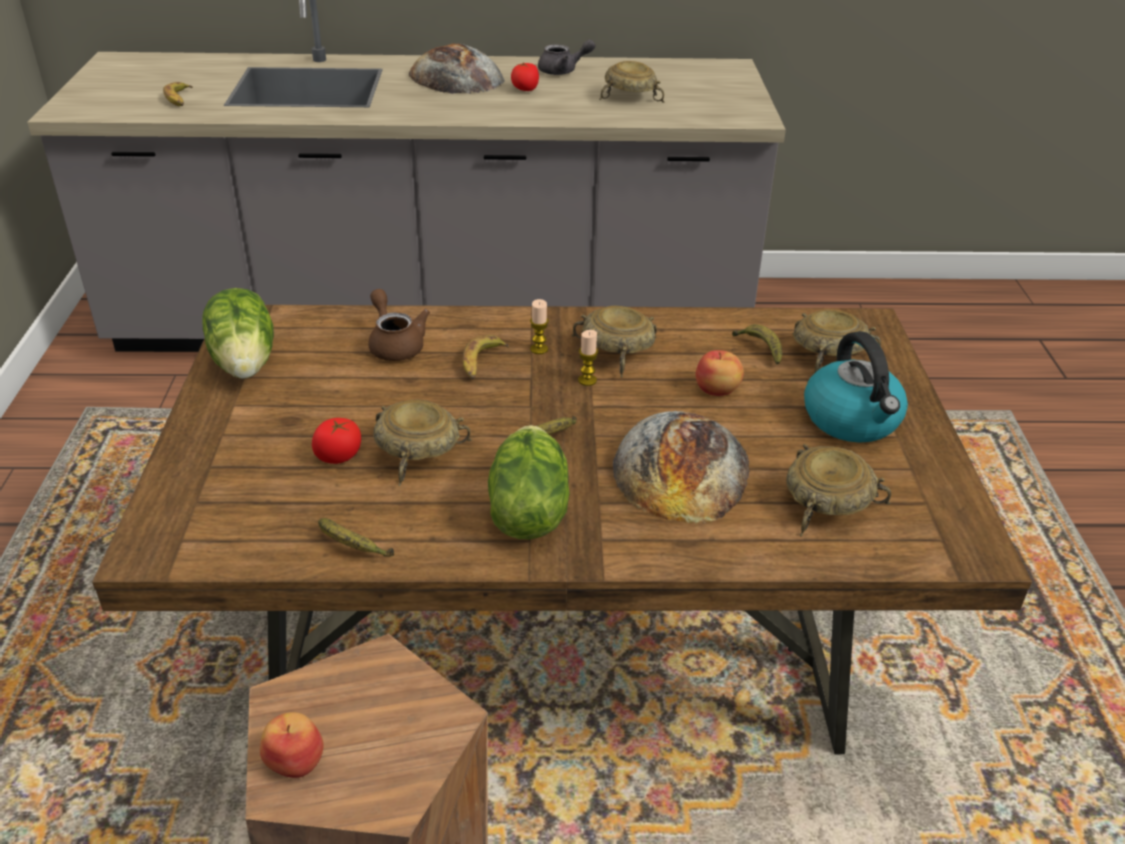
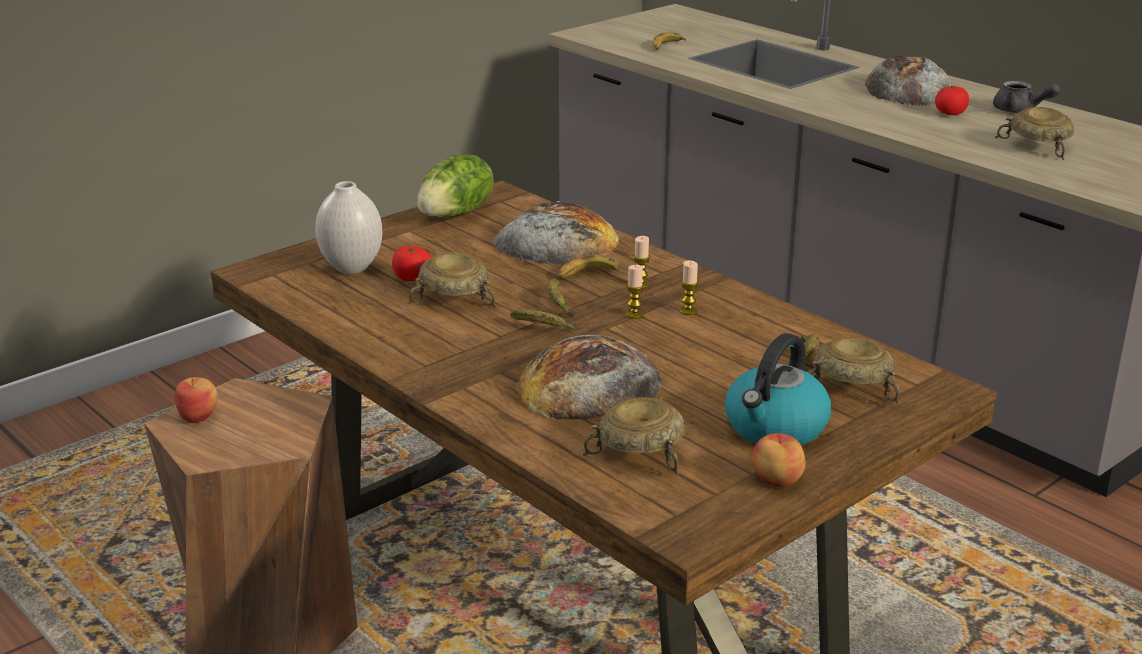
camera: 50 degrees right, 10 degrees down
banana [318,518,394,557] -> banana moved to [547,279,574,318]
brown teapot [368,289,430,361] -> bread [493,202,619,264]
lettuce [488,425,570,539] -> none
beige bowl [572,306,657,378] -> candle [680,260,699,315]
apple [696,350,744,396] -> apple moved to [752,433,805,487]
none -> white vase [315,181,382,274]

